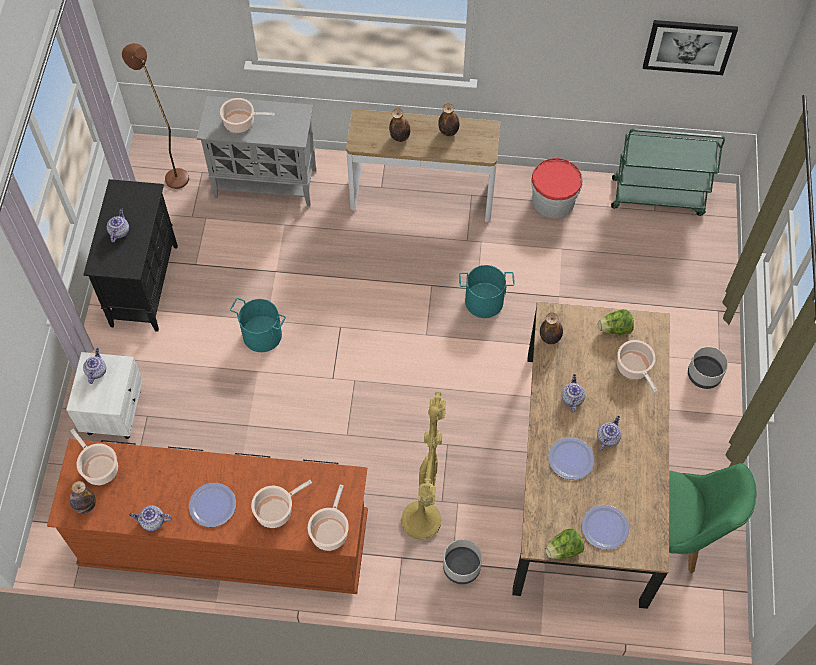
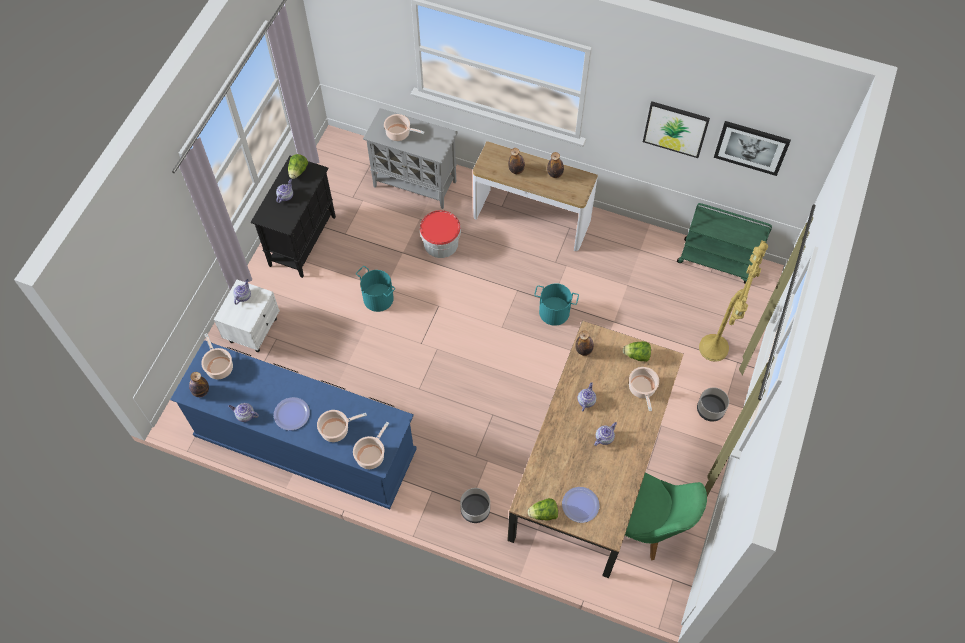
camera: 15 degrees right, 0 degrees up
brown dresser [47,439,368,594] -> blue dresser [170,340,417,509]
brown floor lamp [122,43,189,189] -> none
yellow floor lamp [402,391,446,540] -> yellow floor lamp moved to [699,240,768,362]
bucket [531,158,583,218] -> bucket moved to [420,210,461,258]
plate [548,437,594,480] -> none
none -> lettuce [288,154,308,179]
none -> picture [643,101,710,158]

